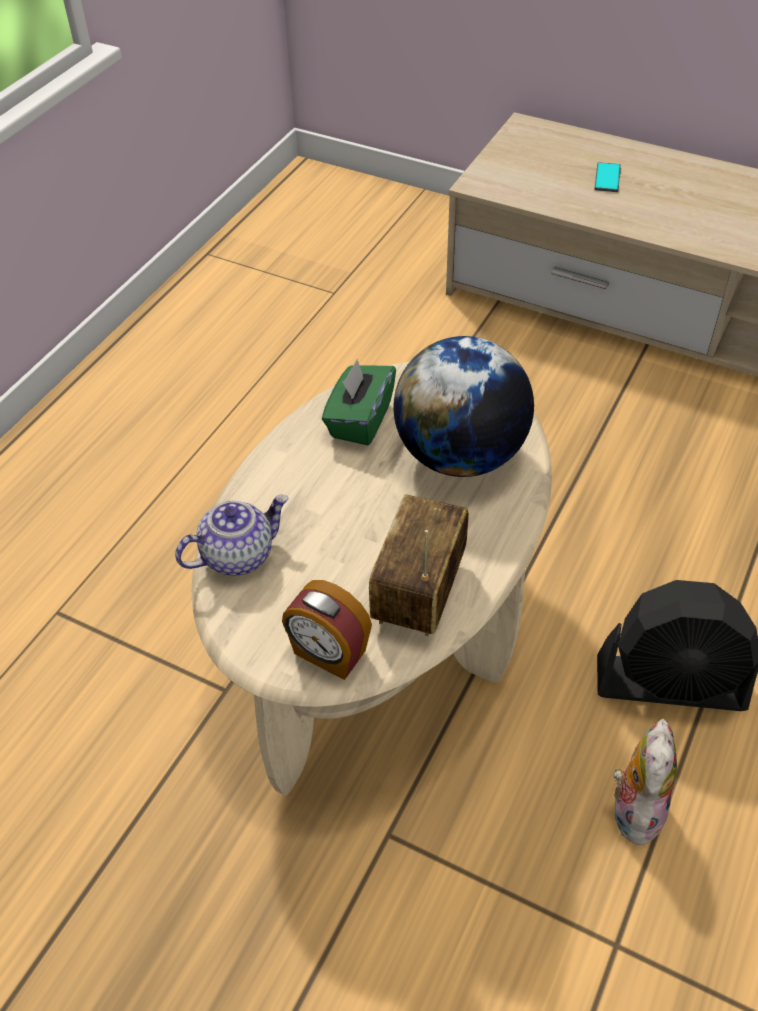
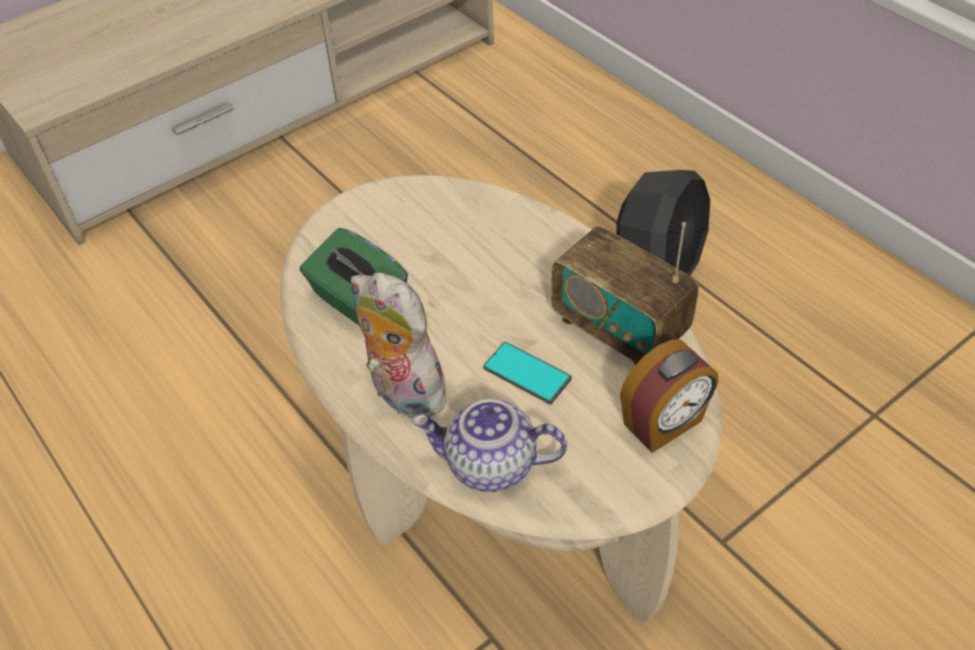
camera: 65 degrees left, 0 degrees up
teapot [175,495,289,576] -> teapot turned 75 degrees counterclockwise [412,399,567,492]
globe [393,336,534,477] -> none
phone [594,162,621,192] -> phone moved to [483,342,572,404]
plush toy [613,719,677,847] -> plush toy moved to [351,272,449,418]

